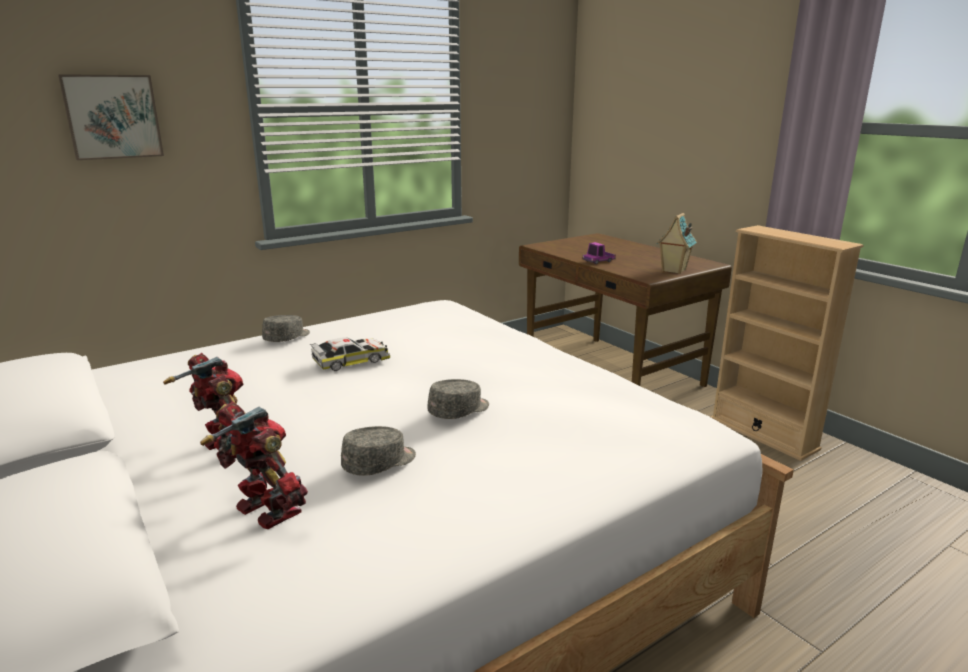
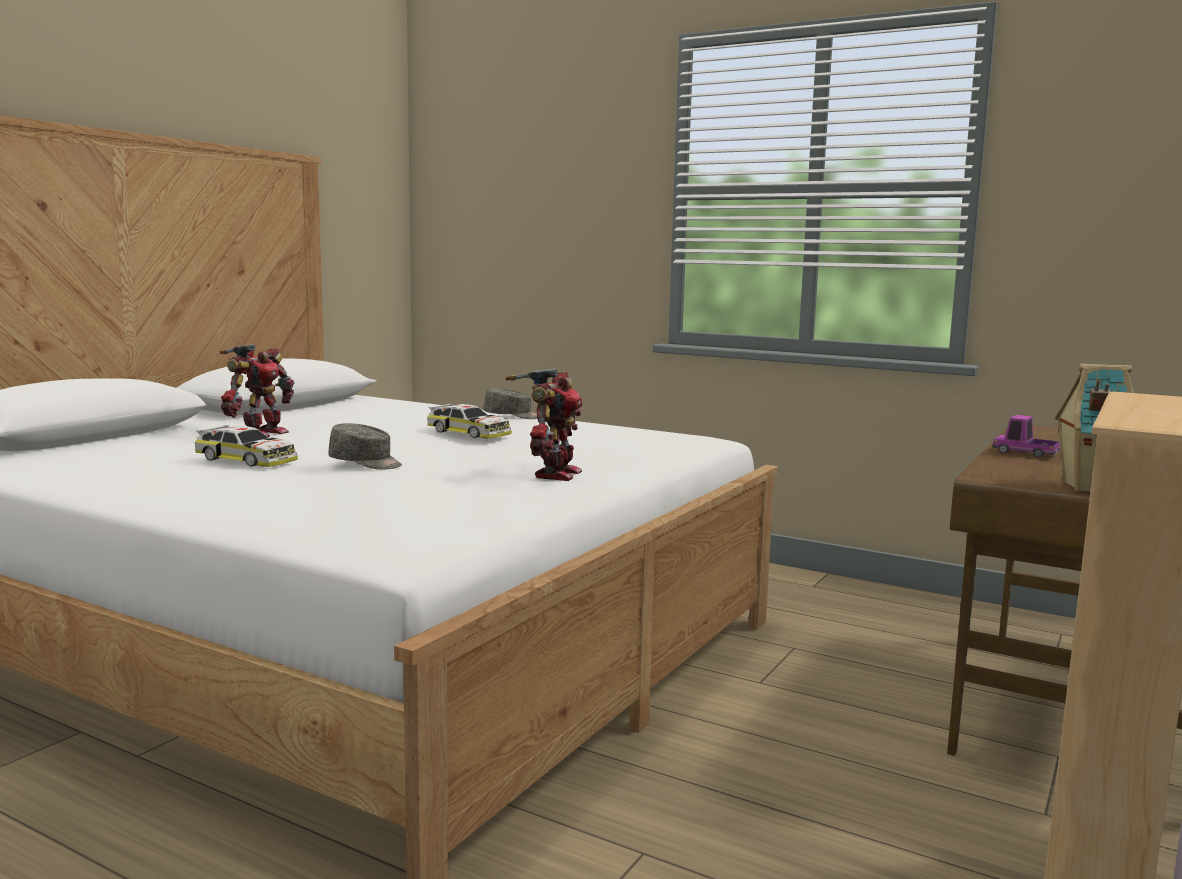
camera: 65 degrees right, 10 degrees down
picture [58,74,164,160] -> none
toy robot [200,401,308,529] -> toy robot moved to [506,368,582,481]
grey cap [341,426,416,476] -> toy car [195,425,298,467]

